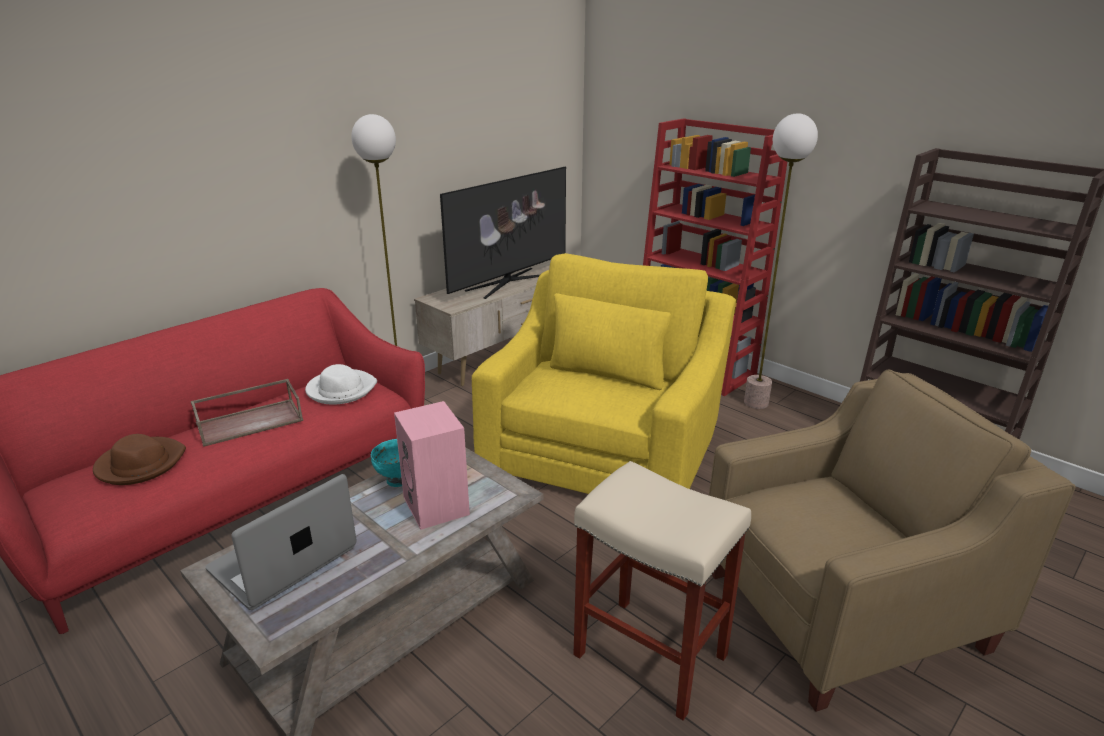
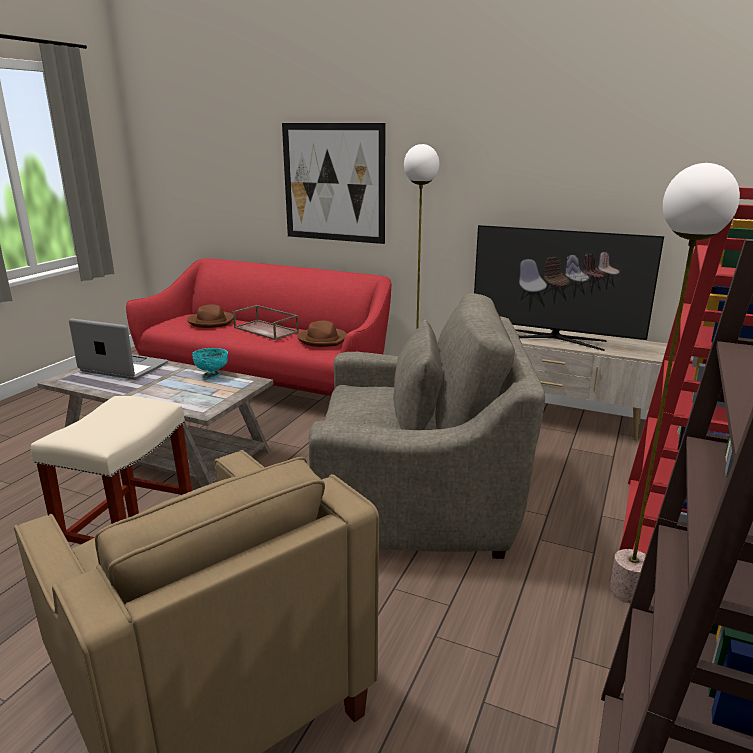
camera: 70 degrees right, 5 degrees down
white hat [305,364,377,405] -> brown hat [297,321,347,347]
pink speaker [394,401,470,530] -> none
yellow armchair [472,253,736,494] -> grey armchair [309,293,545,559]
none -> picture [282,123,386,244]

